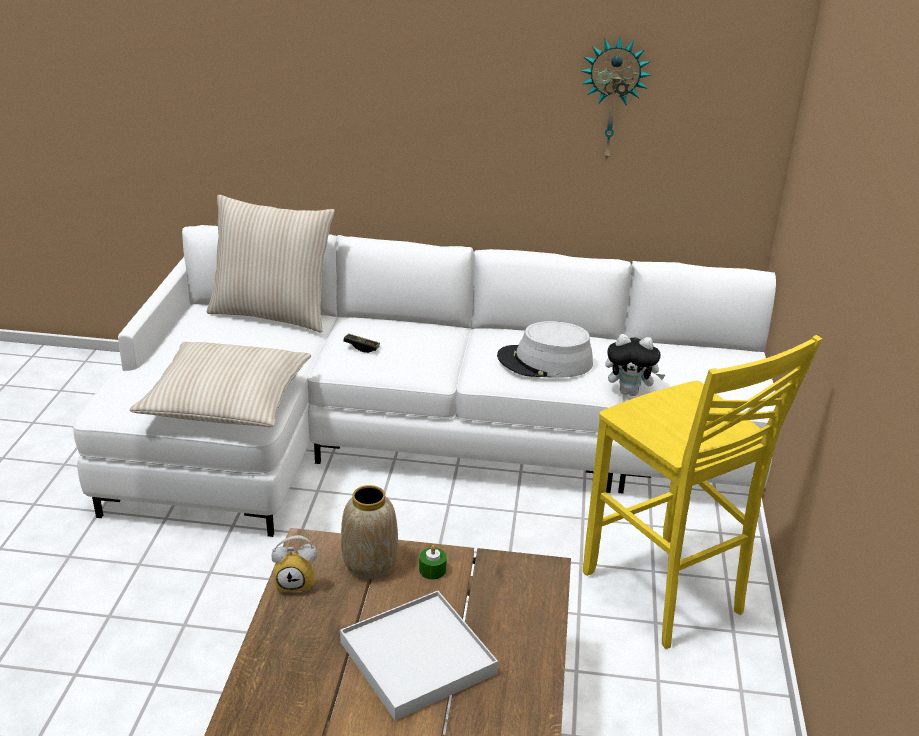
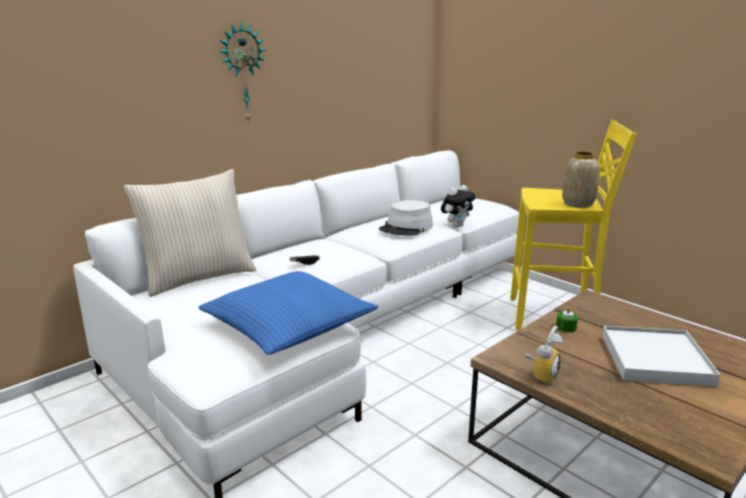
camera: 50 degrees left, 10 degrees down
beige pillow [129,342,311,427] -> blue pillow [198,271,378,355]
vase [341,485,398,579] -> vase moved to [562,151,599,208]
wall clock [580,37,652,162] -> wall clock moved to [219,22,266,123]

